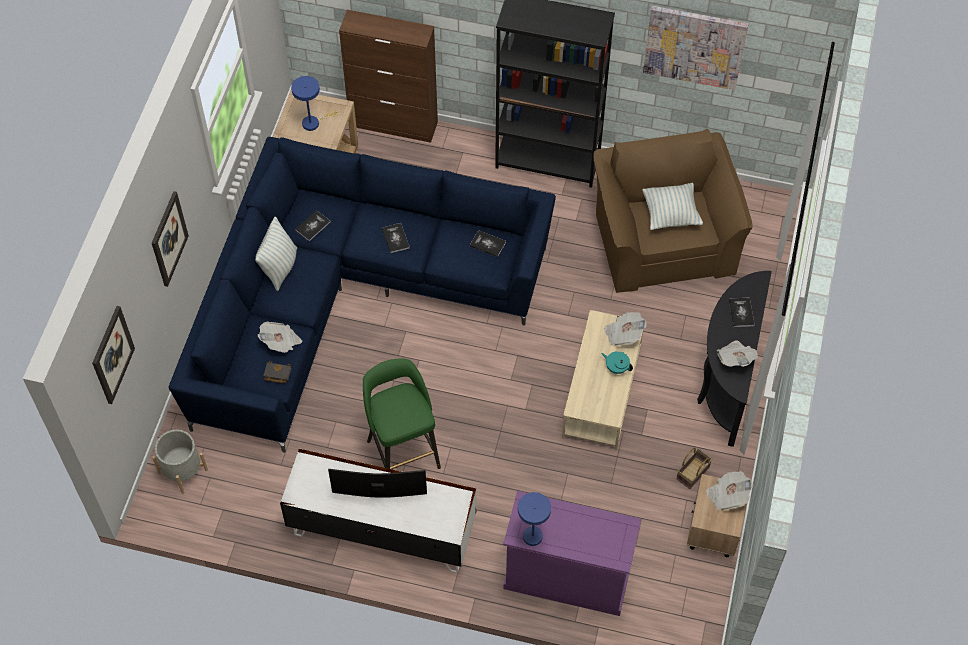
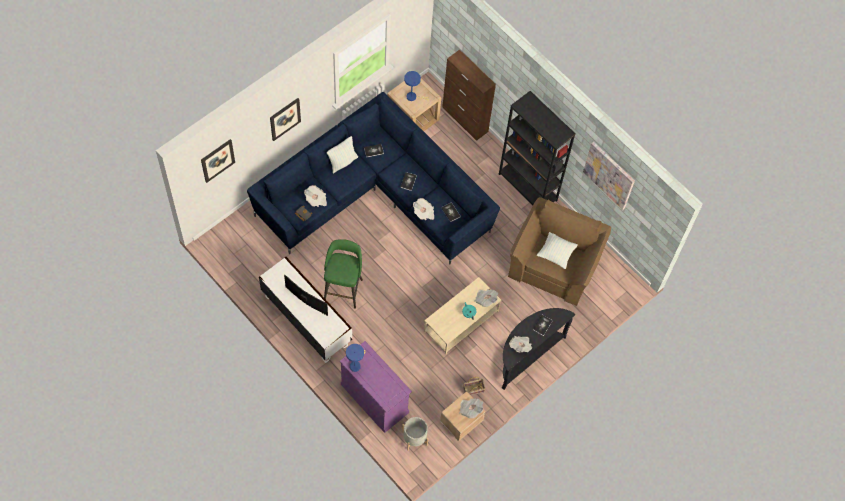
camera: 30 degrees right, 5 degrees up
grey planter [152,430,208,494] -> grey planter moved to [402,417,429,451]
none -> newspaper [413,198,434,220]

